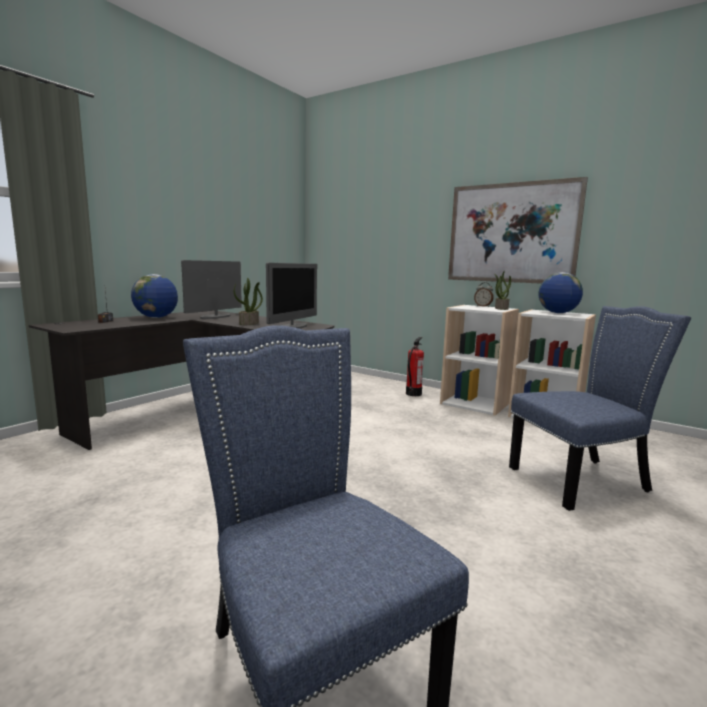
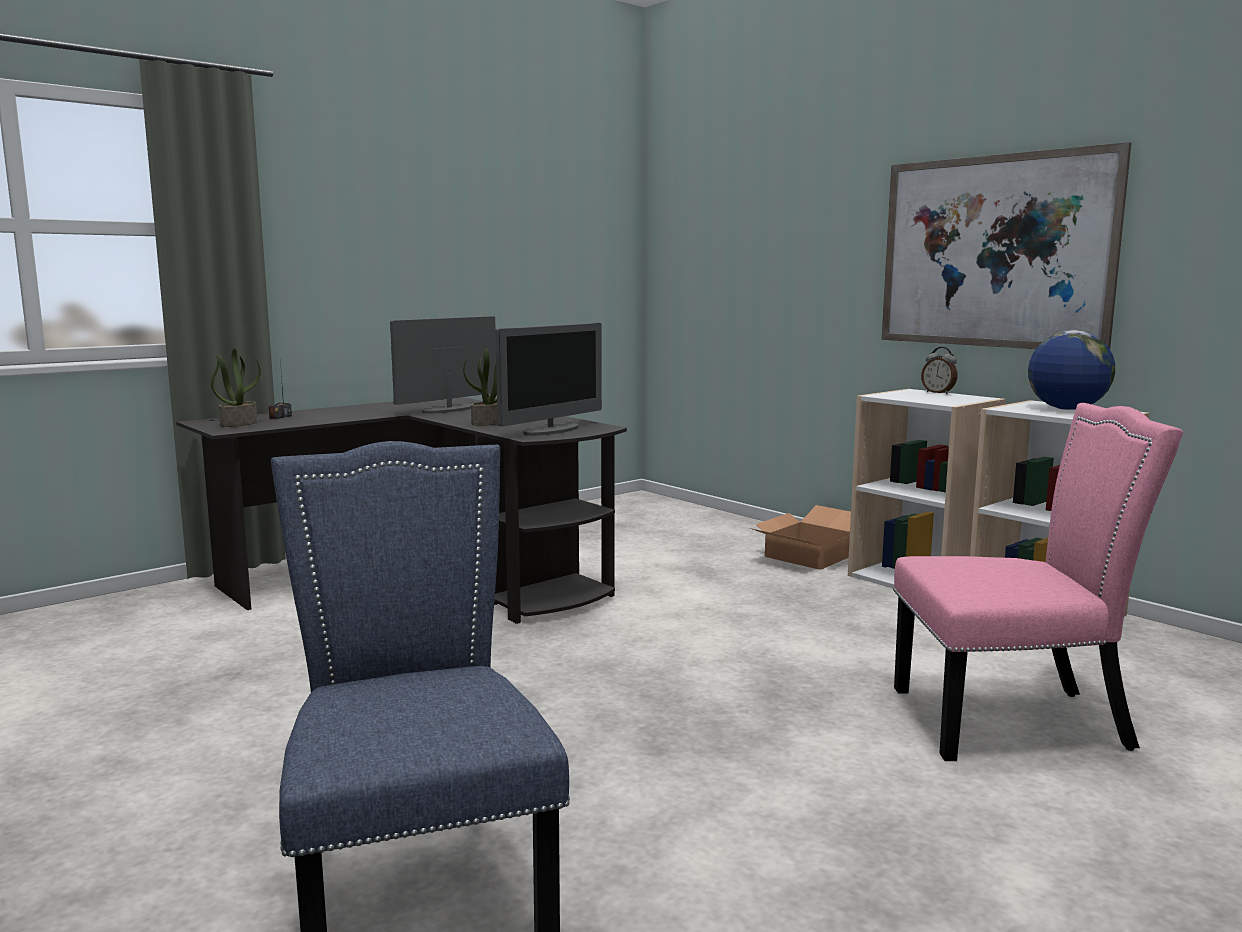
camera: 15 degrees right, 0 degrees up
globe [131,274,178,318] -> none
fire extinguisher [406,337,424,396] -> cardboard box [750,505,851,570]
potted plant [494,271,511,310] -> potted plant moved to [211,348,261,427]
blue chair [509,306,691,511] -> pink chair [893,403,1183,761]

